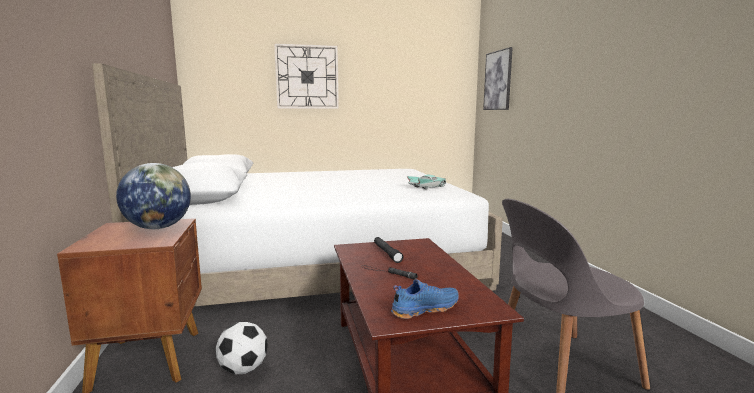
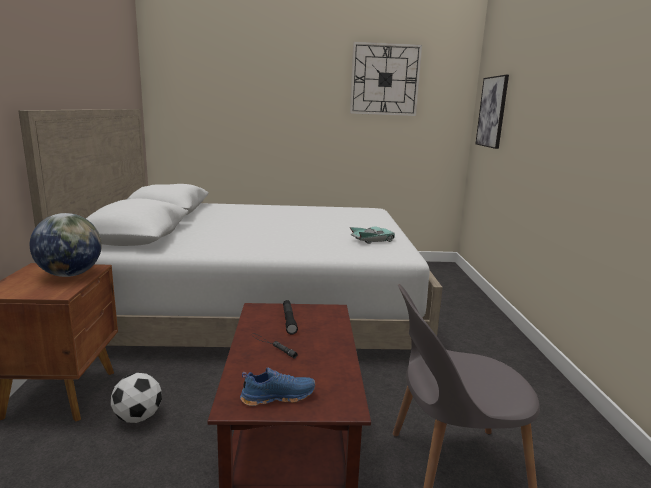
camera: 10 degrees right, 5 degrees up
wall clock [274,43,339,109] -> wall clock moved to [350,42,422,116]

